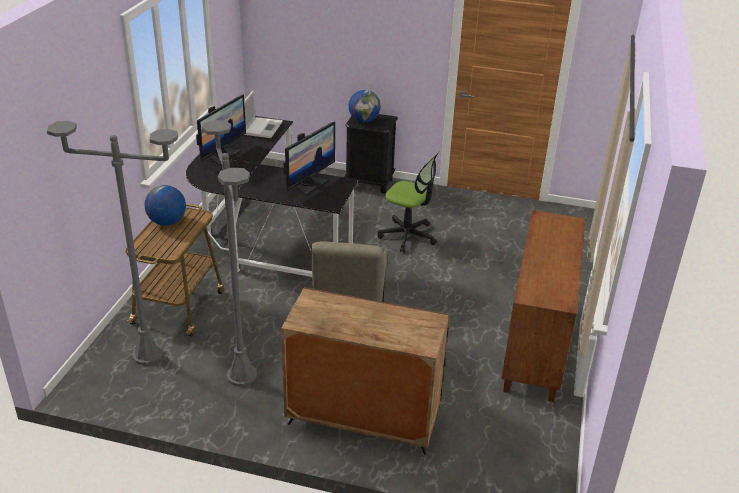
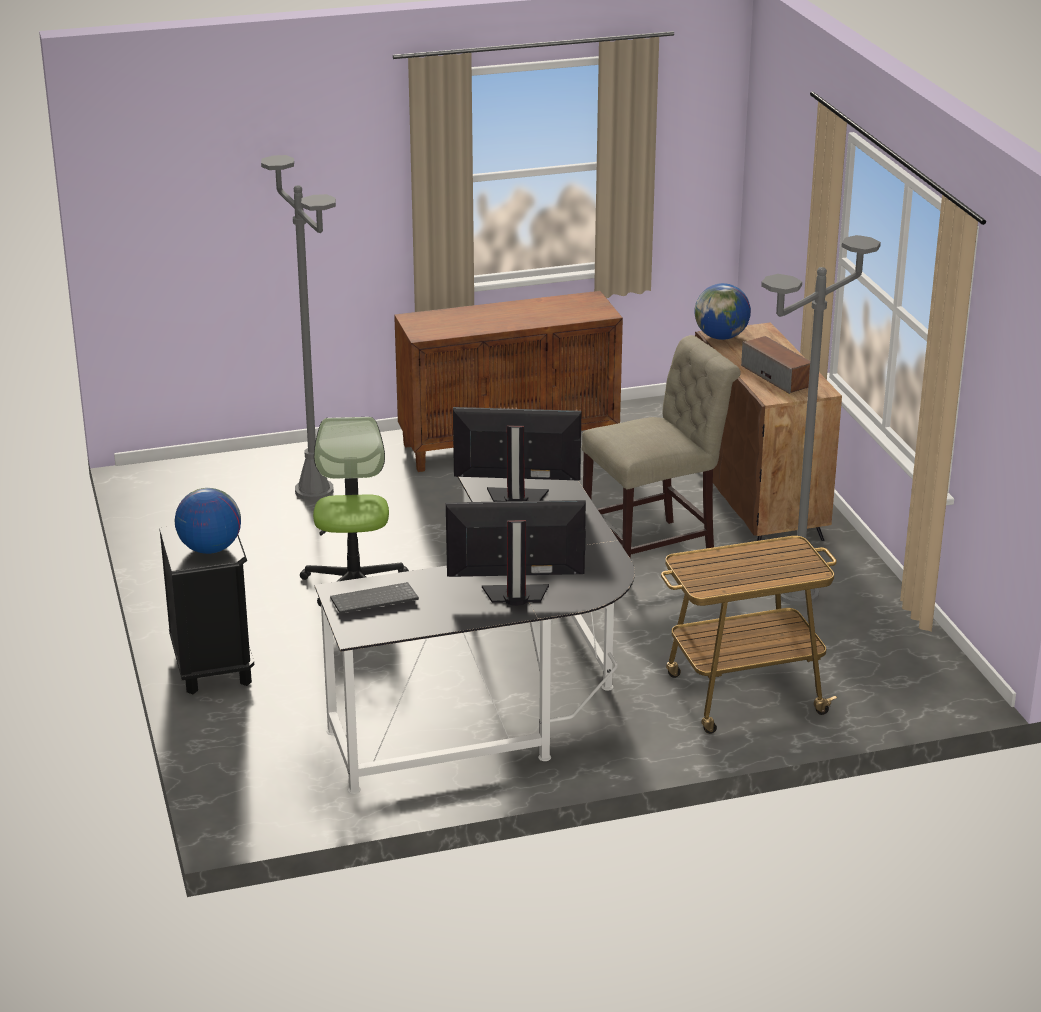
camera: 120 degrees left, 5 degrees down
grey floor lamp [47,121,178,365] -> grey floor lamp moved to [261,155,336,501]
globe [144,185,186,226] -> globe moved to [694,283,751,340]
laptop [244,90,283,138] -> keyboard [330,582,419,614]
none -> speaker [741,336,810,394]

